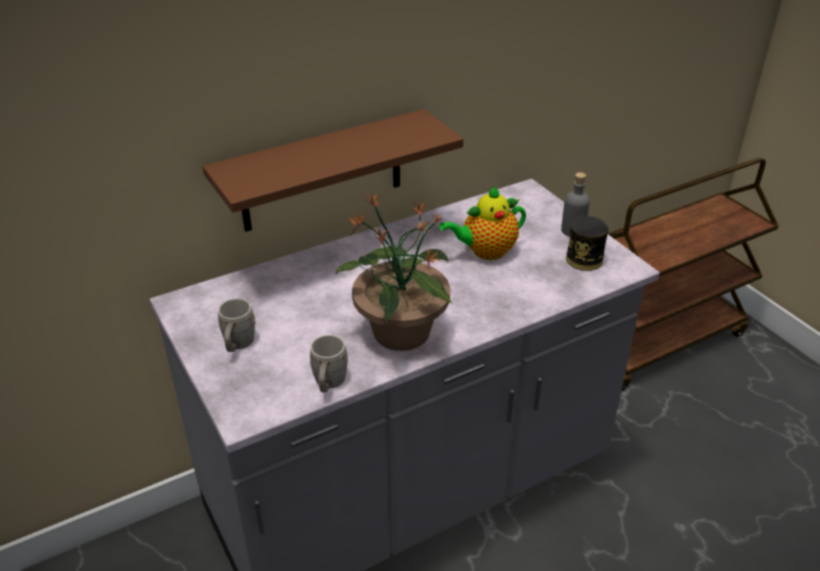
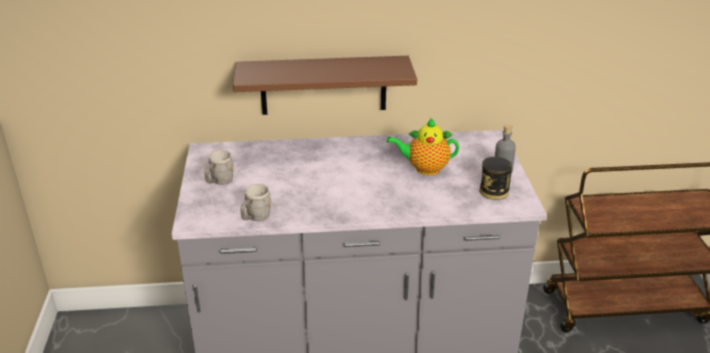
camera: 25 degrees right, 5 degrees down
potted plant [335,193,452,351] -> none

